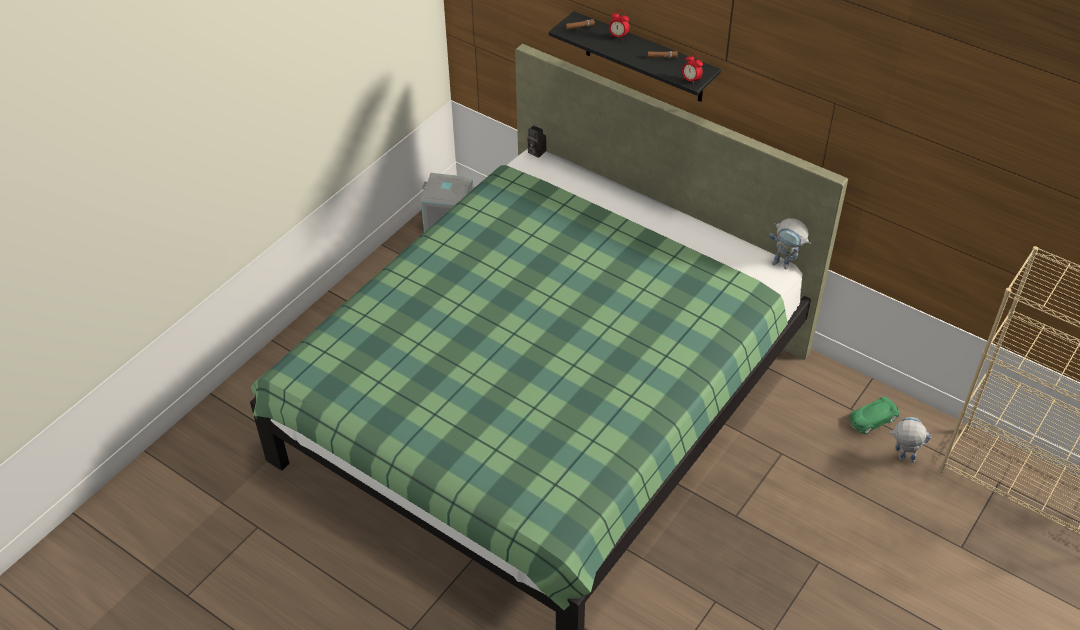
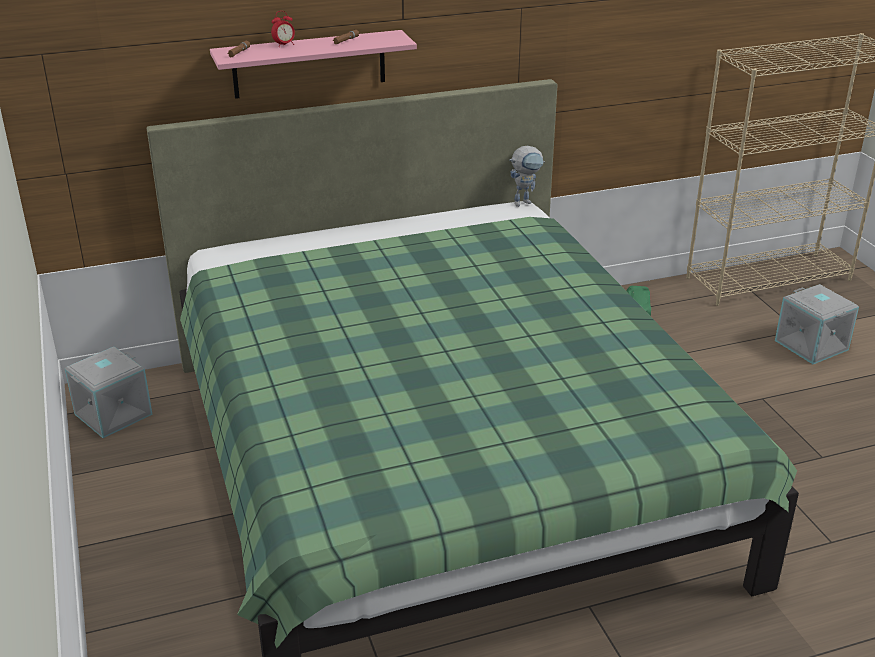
camera: 55 degrees left, 15 degrees down
camera [527,125,546,158] -> none
black shelf [549,11,721,102] -> pink shelf [210,30,417,99]
alarm clock [682,53,703,86] -> none
toy robot [889,417,932,463] -> none
none -> grey storage box [775,284,859,364]

